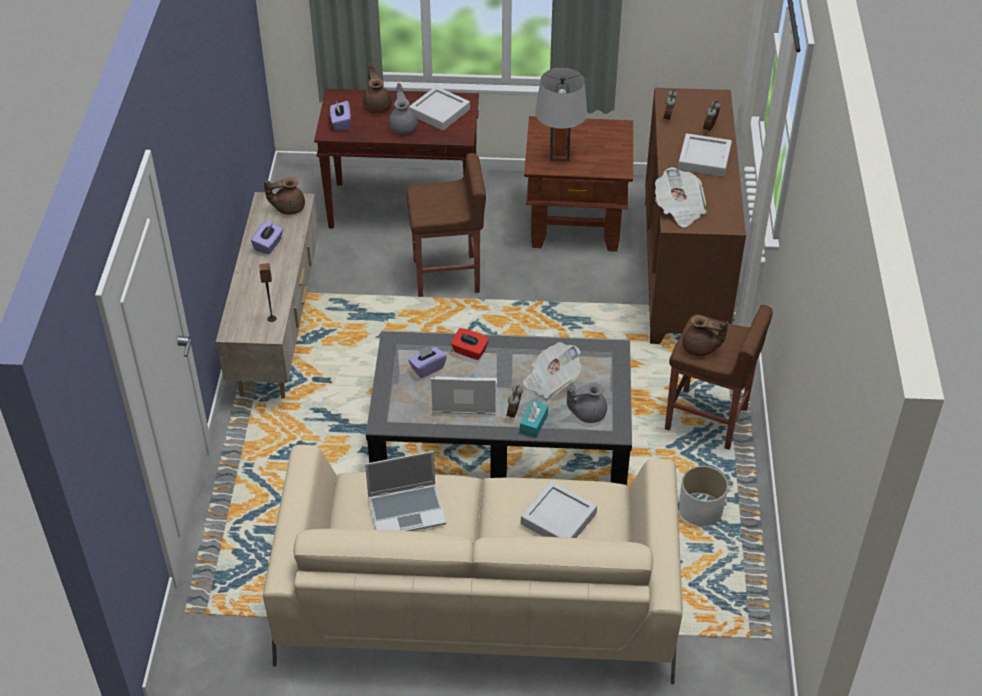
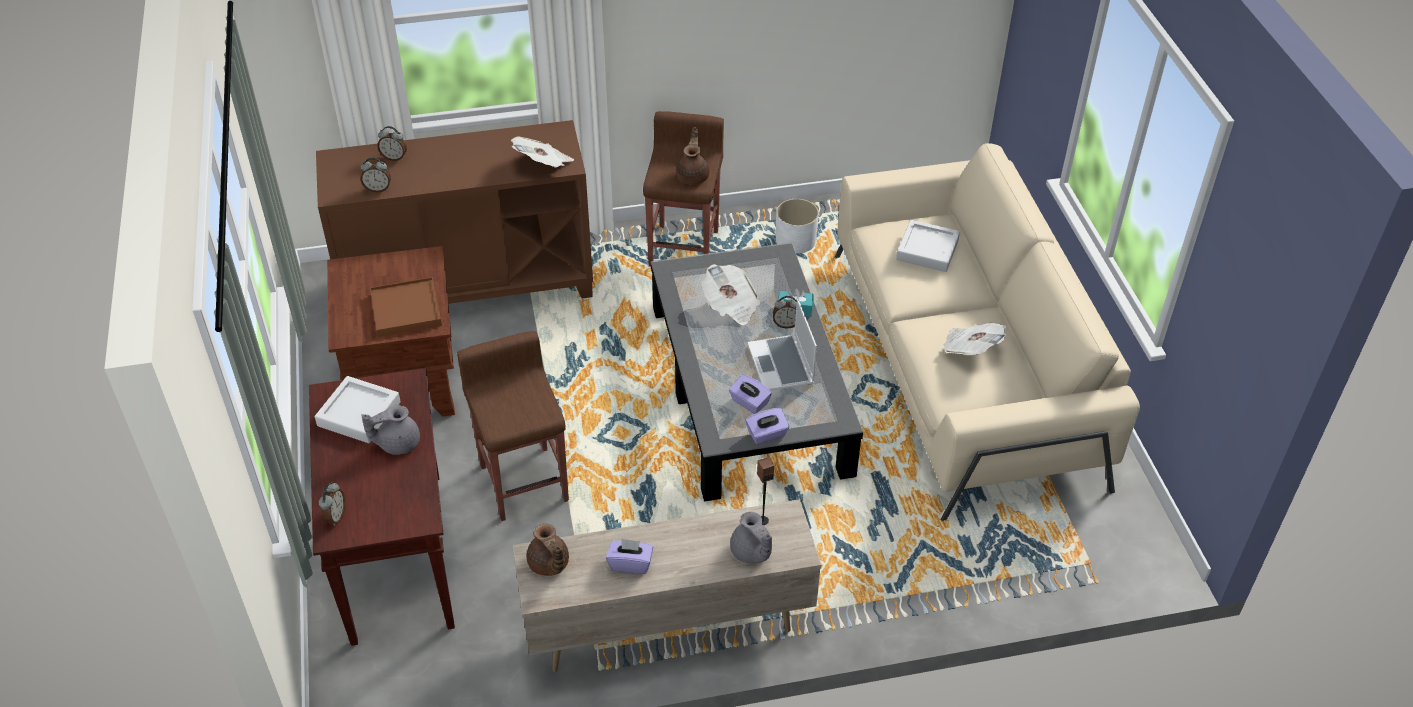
camera: 105 degrees left, 0 degrees up
purple tissue box [330,100,351,131] -> purple tissue box moved to [745,408,789,445]
brown teapot [363,63,392,113] -> none
laptop [365,451,446,531] -> newspaper [941,323,1006,355]
red tissue box [451,328,489,360] -> none
grey table lamp [535,68,587,161] -> brown tray [370,277,442,337]
grey teapot [567,382,607,423] -> grey teapot moved to [730,512,772,564]
grey tray [678,133,732,177] -> none
none -> alarm clock [319,482,345,526]

